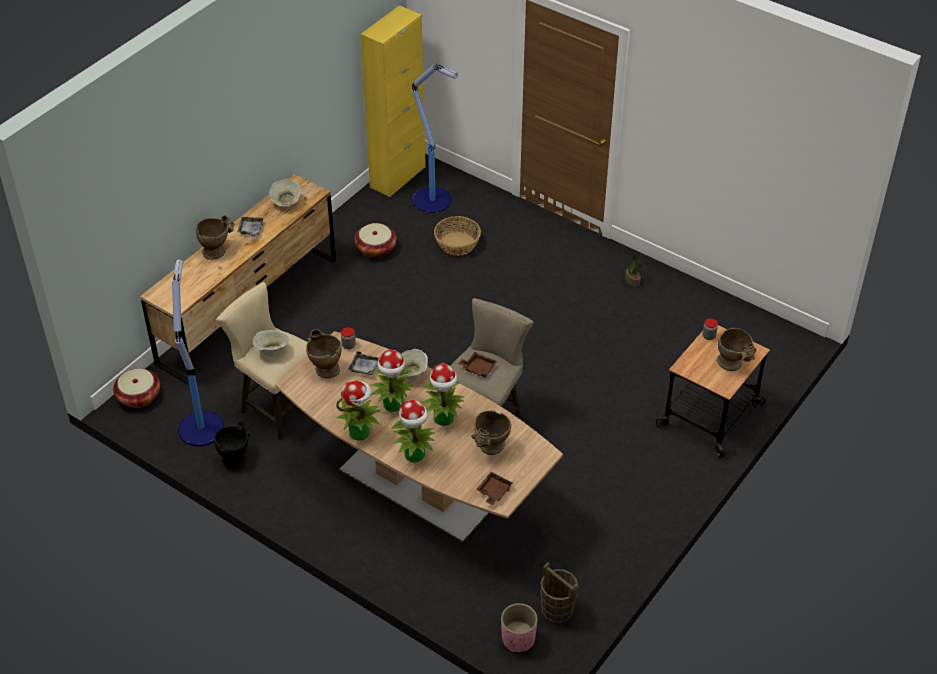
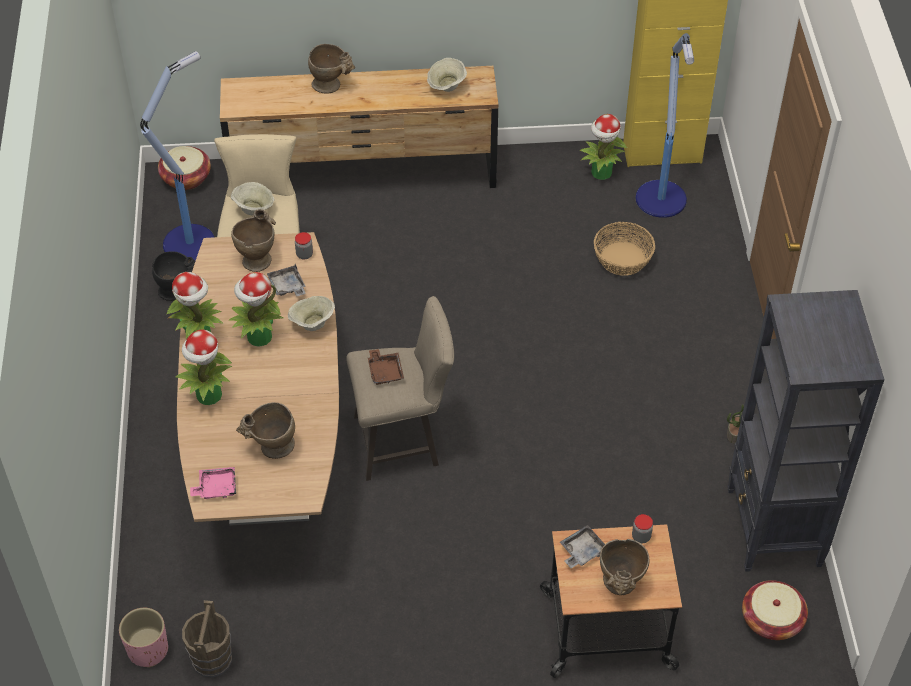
camera: 50 degrees right, 5 degrees up
grey tray [237,217,263,238] -> grey tray moved to [560,525,605,568]
basket [355,223,396,258] -> basket moved to [742,580,808,640]
potted plant [421,364,464,426] -> potted plant moved to [580,114,627,180]
brown tray [476,472,513,505] -> pink tray [190,467,236,499]
none -> black bookcase [727,290,885,572]

